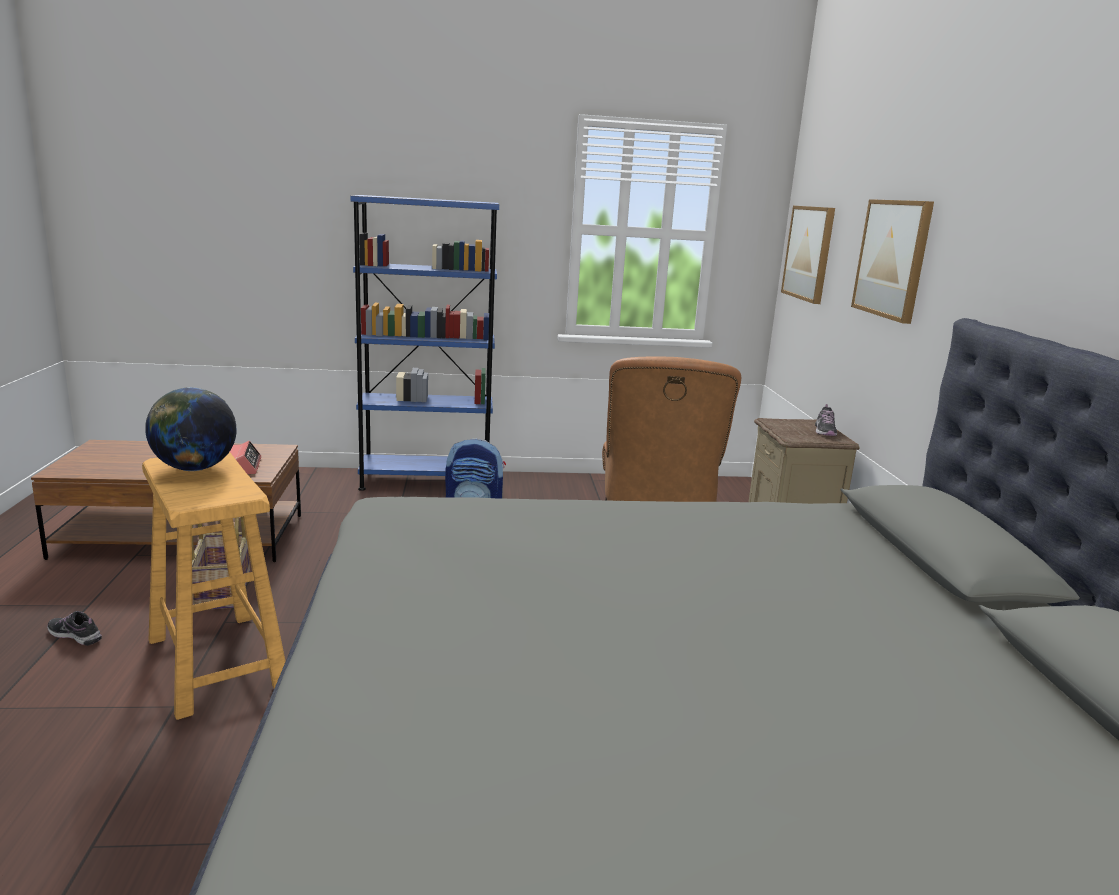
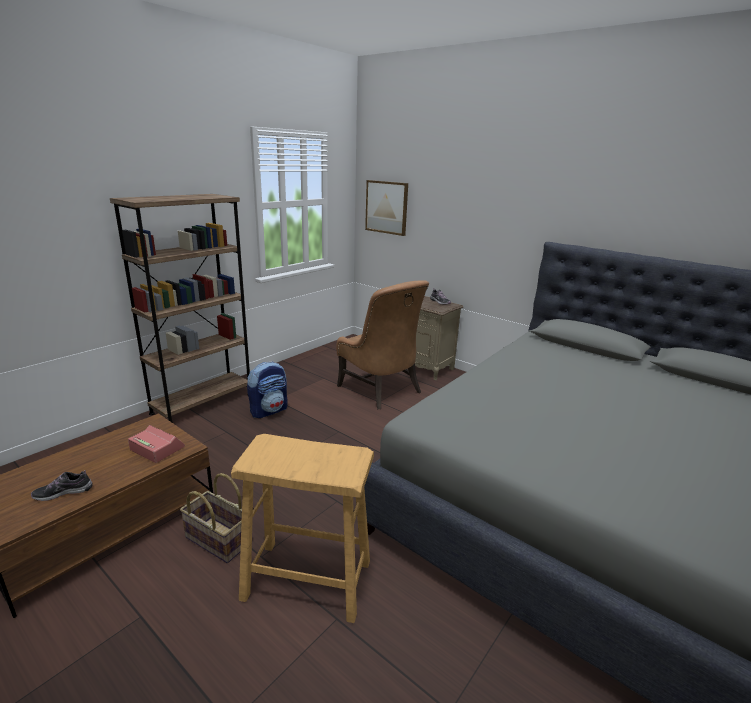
camera: 45 degrees left, 5 degrees up
shoe [47,611,102,646] -> shoe moved to [31,470,93,501]
globe [145,387,237,471] -> none
blue bookcase [350,195,499,491] -> brown bookcase [110,194,250,422]
picture [851,199,934,324] -> none

